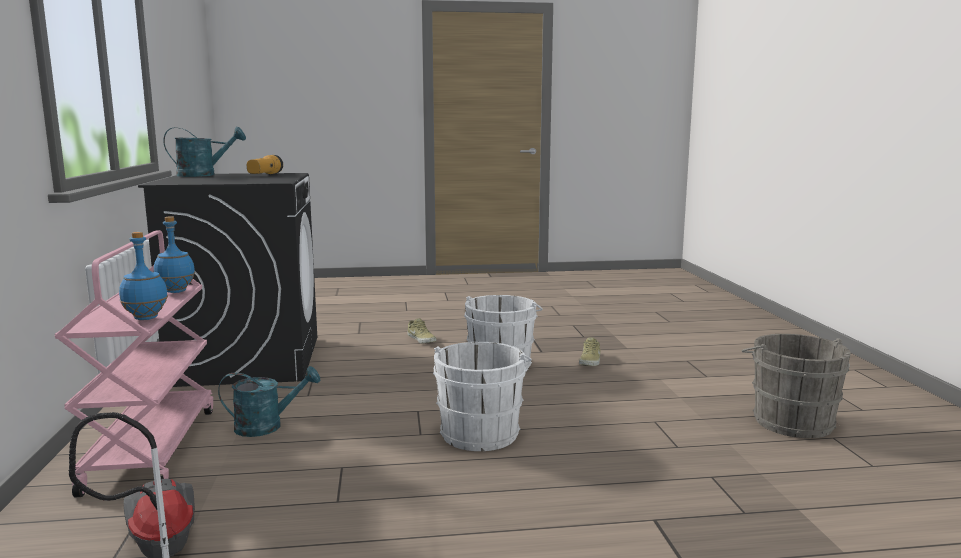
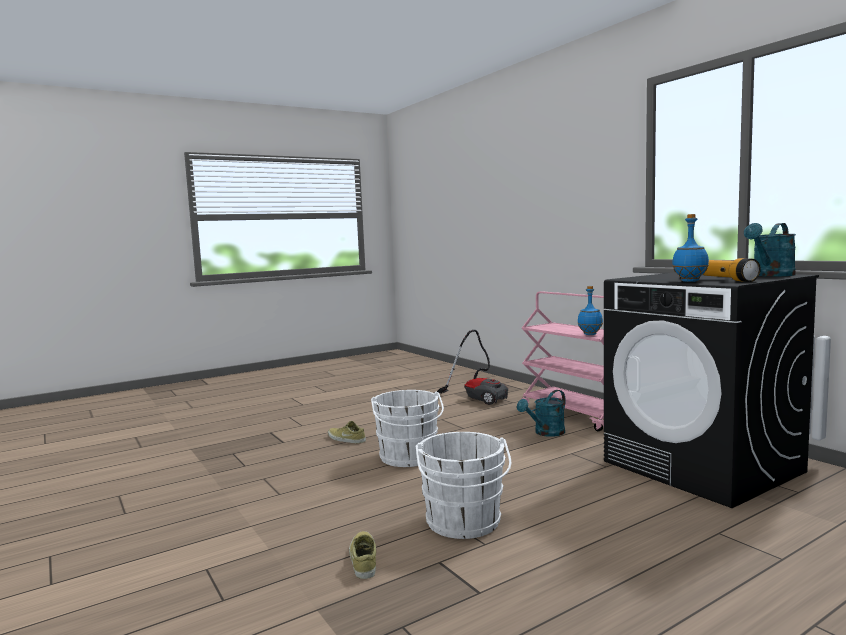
camera: 155 degrees right, 5 degrees down
blue bottle [119,232,168,320] -> blue bottle moved to [672,214,709,282]
beige shoe [407,318,436,343] -> beige shoe moved to [328,421,366,443]
grey bucket [742,334,851,438] -> none

